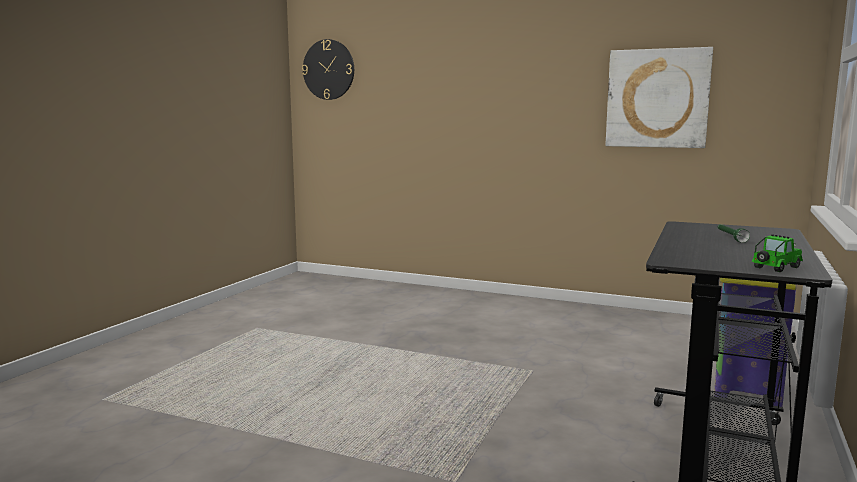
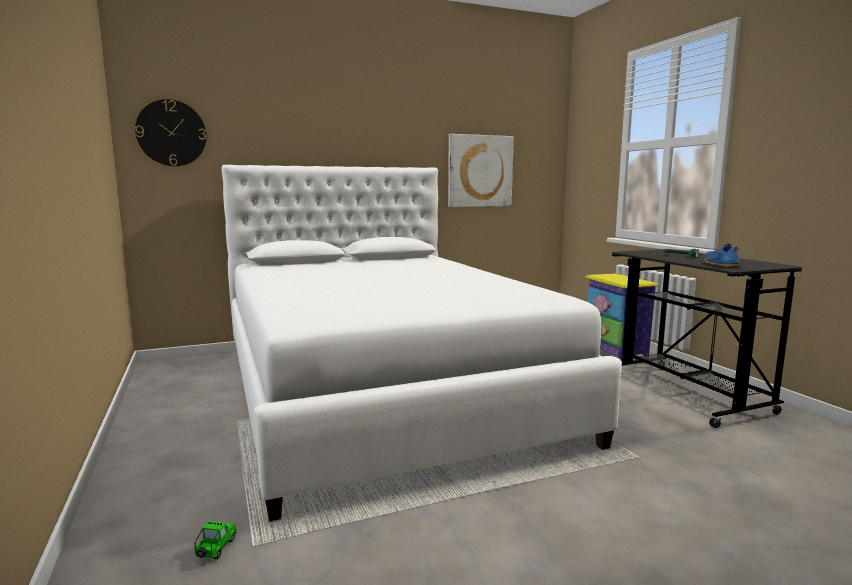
camera: 45 degrees left, 0 degrees up
toy car [752,234,803,272] -> toy car moved to [194,521,237,559]
none -> white bed [222,165,622,522]
none -> blue shoe [704,243,740,267]

